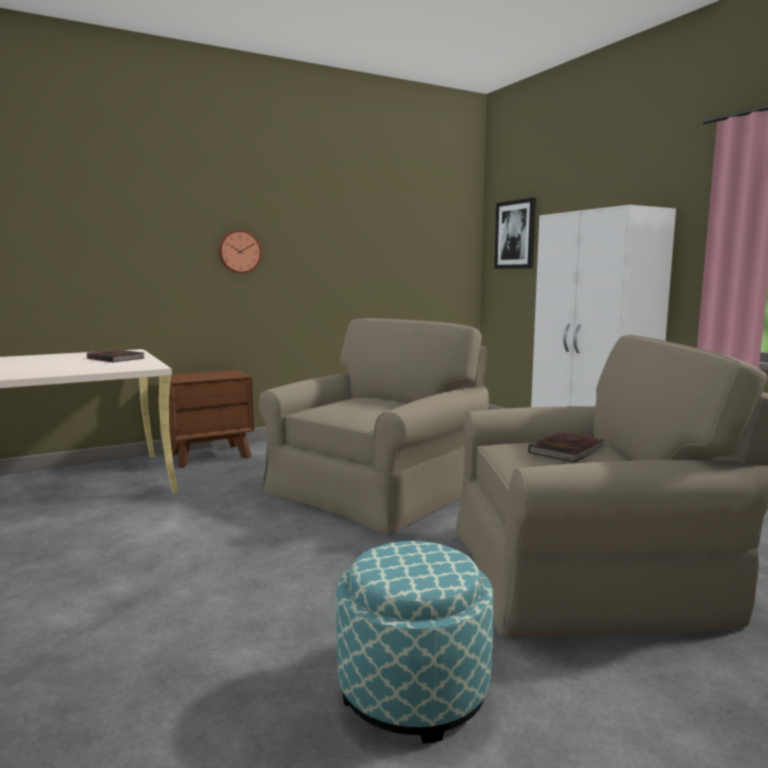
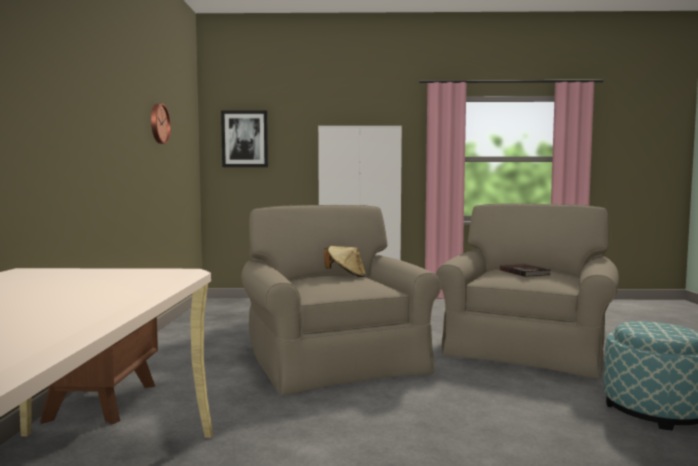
camera: 60 degrees left, 5 degrees down
brown book [87,349,144,363] -> none
wall clock [218,230,262,274] -> wall clock moved to [151,103,171,144]
none -> beige hat [324,246,366,277]

